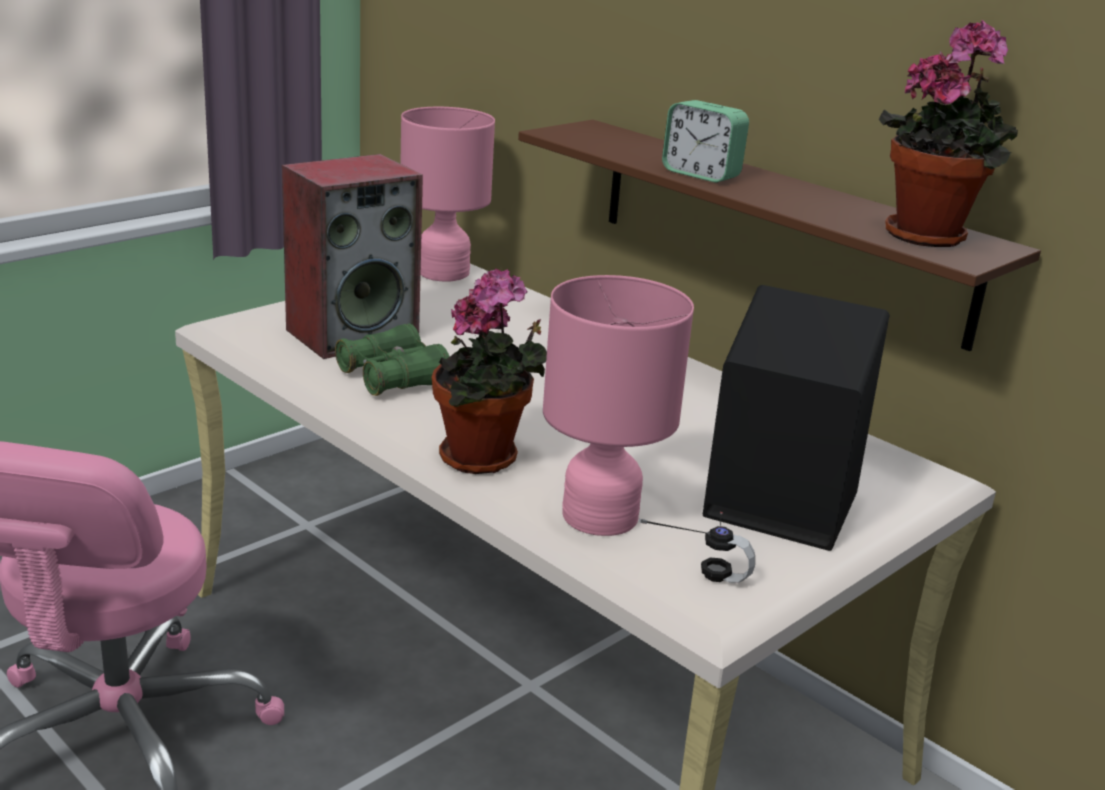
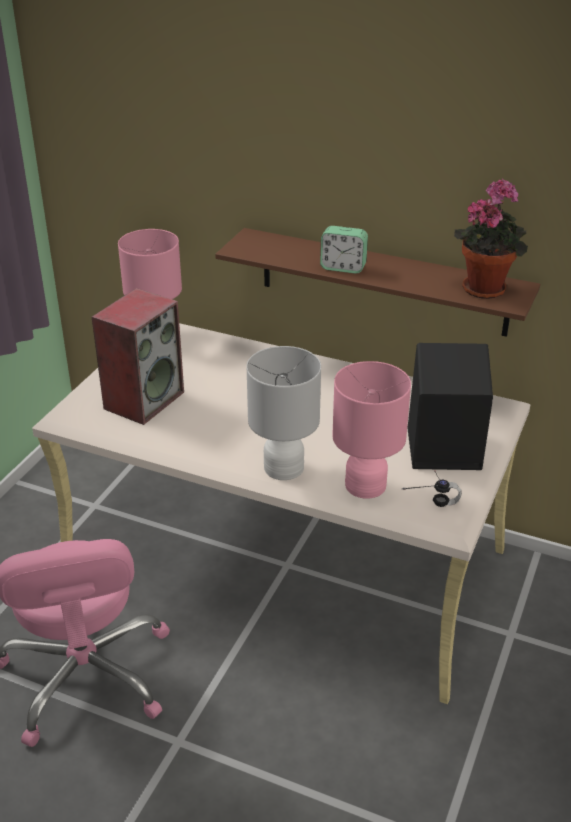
camera: 20 degrees left, 10 degrees up
green binoculars [335,324,450,396] -> none
potted plant [432,268,547,474] -> grey table lamp [247,346,321,480]

